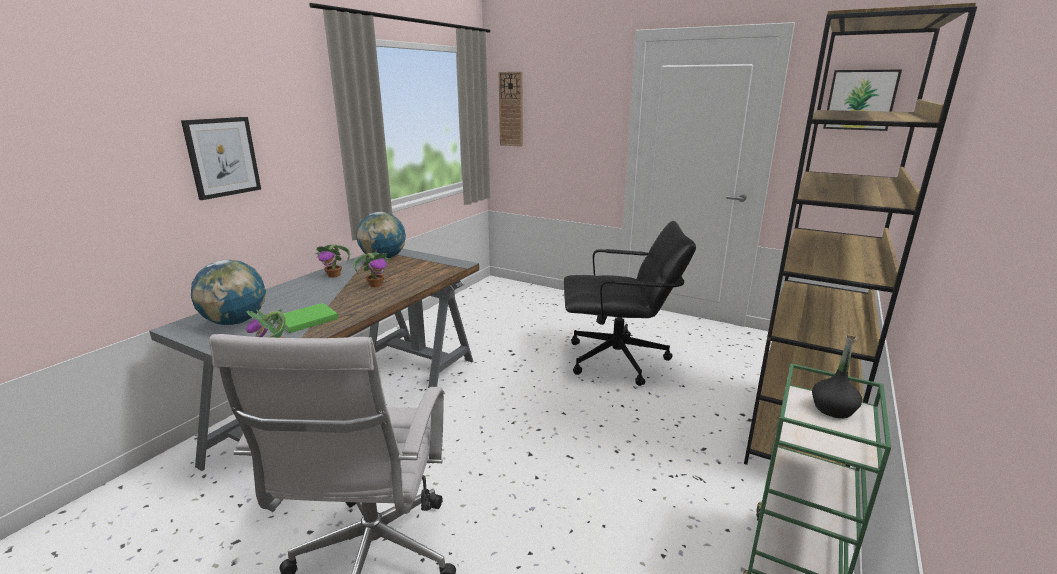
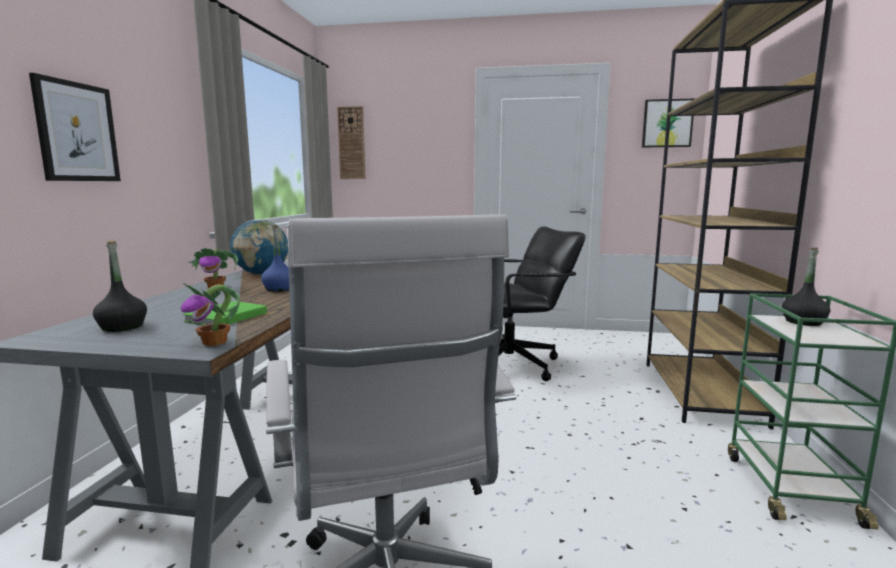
camera: 20 degrees left, 10 degrees down
globe [191,259,266,325] -> black bottle [93,240,147,332]
potted plant [353,252,391,287] -> blue bottle [261,226,289,292]

